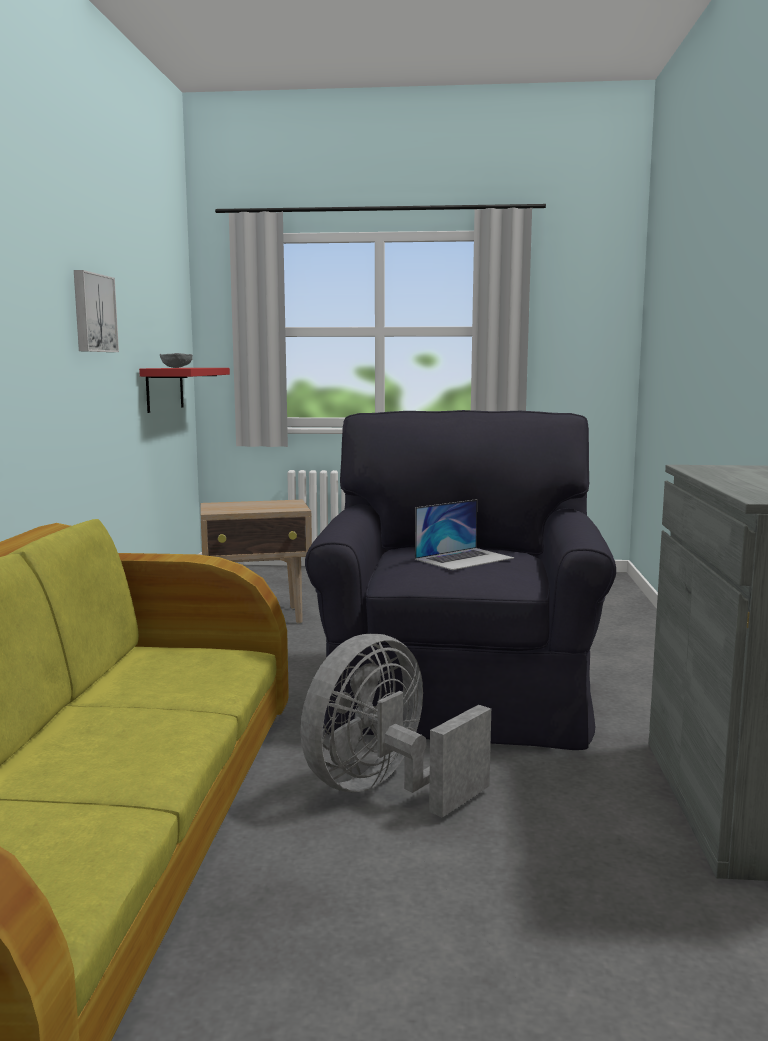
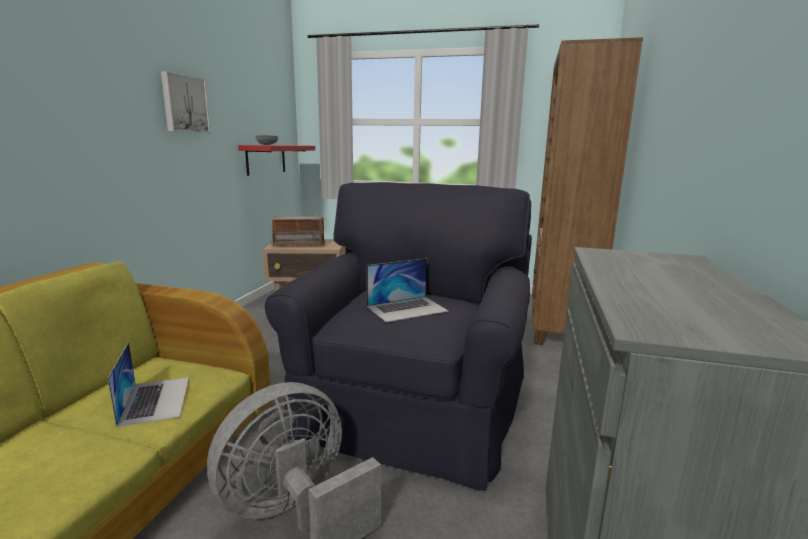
camera: 10 degrees right, 5 degrees up
none -> laptop [107,342,189,427]
none -> radio [270,216,326,247]
none -> brown bookcase [532,37,643,345]

